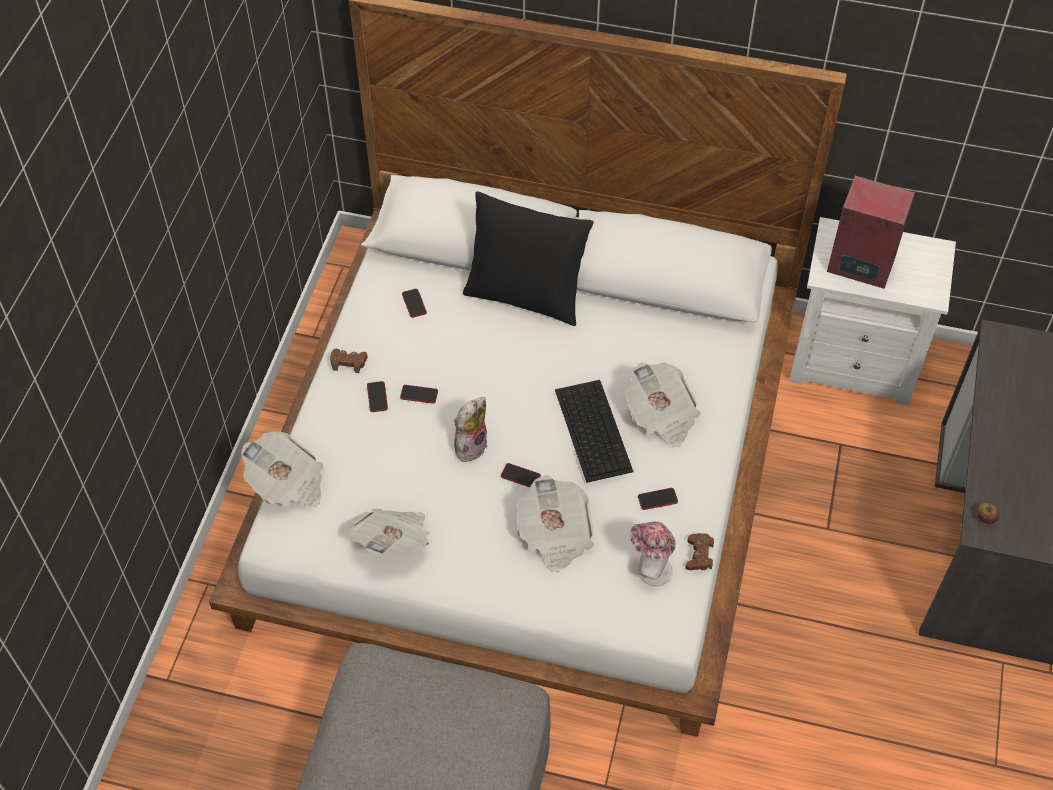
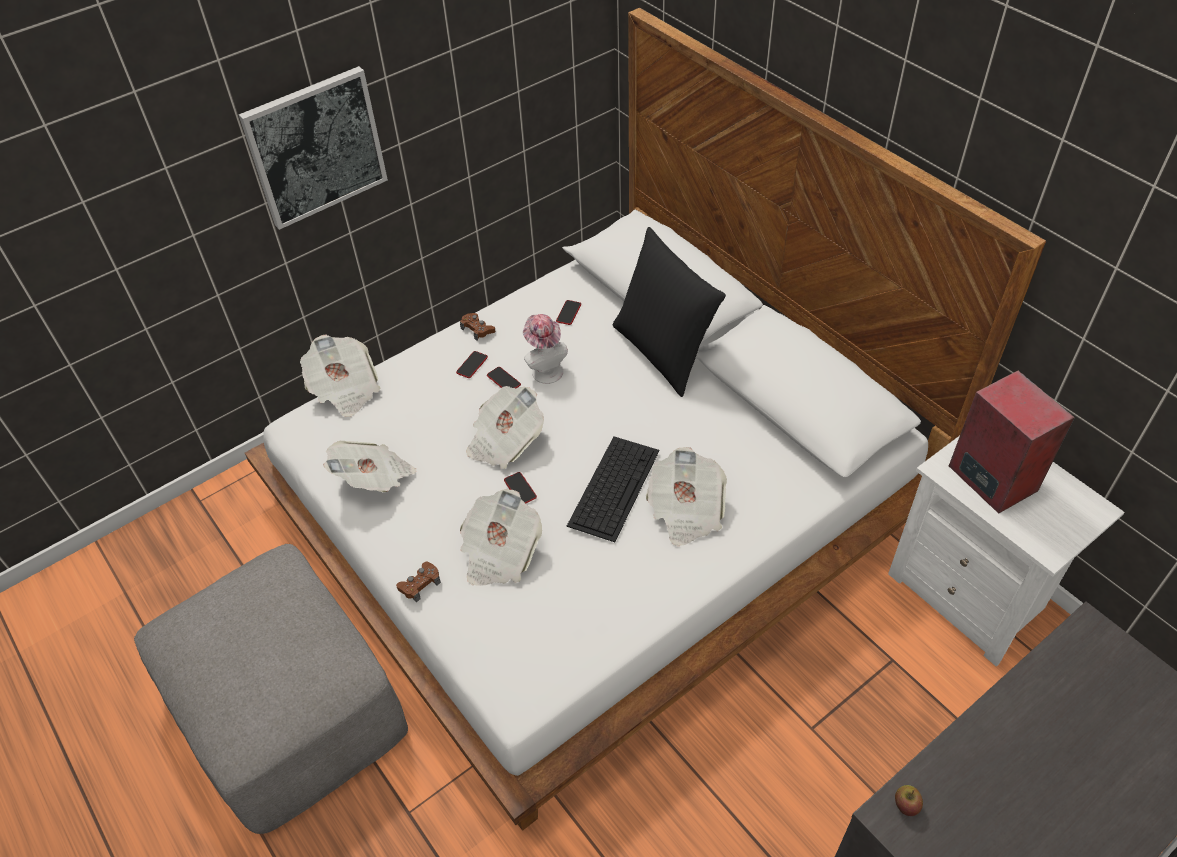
camera: 40 degrees right, 5 degrees down
plush toy [454,397,488,462] -> newspaper [466,386,544,469]
hat [630,521,676,586] -> hat moved to [523,314,568,384]
phone [638,488,678,510] -> none
brown game controller [685,533,714,570] -> brown game controller moved to [396,562,441,602]
none -> picture [239,66,388,230]

